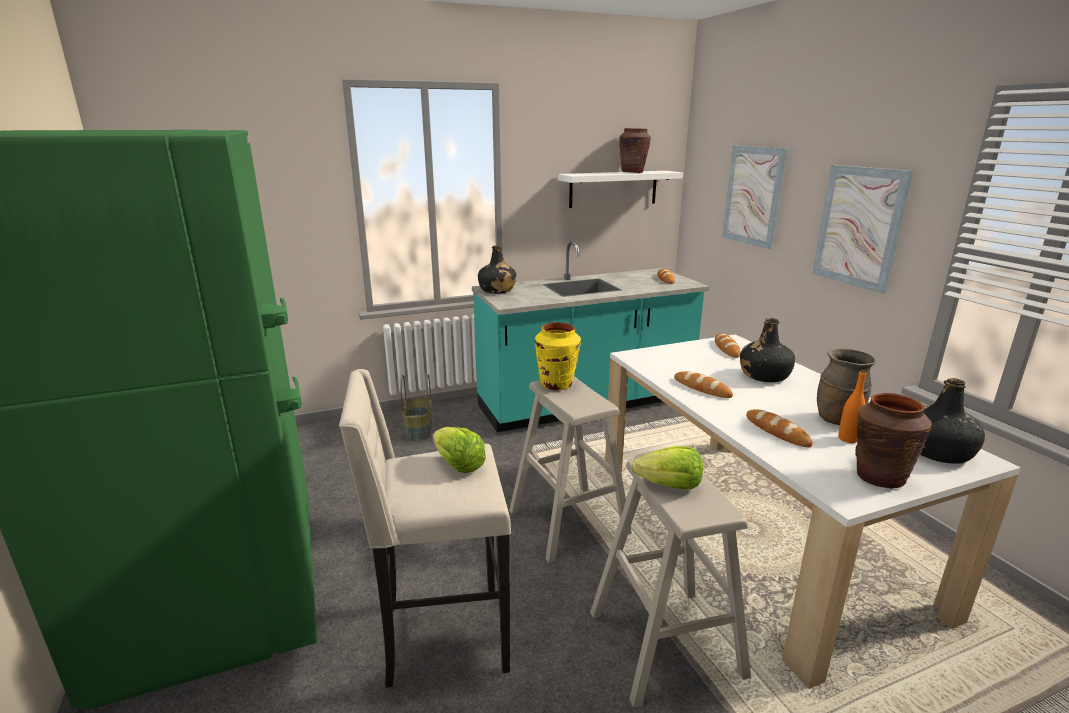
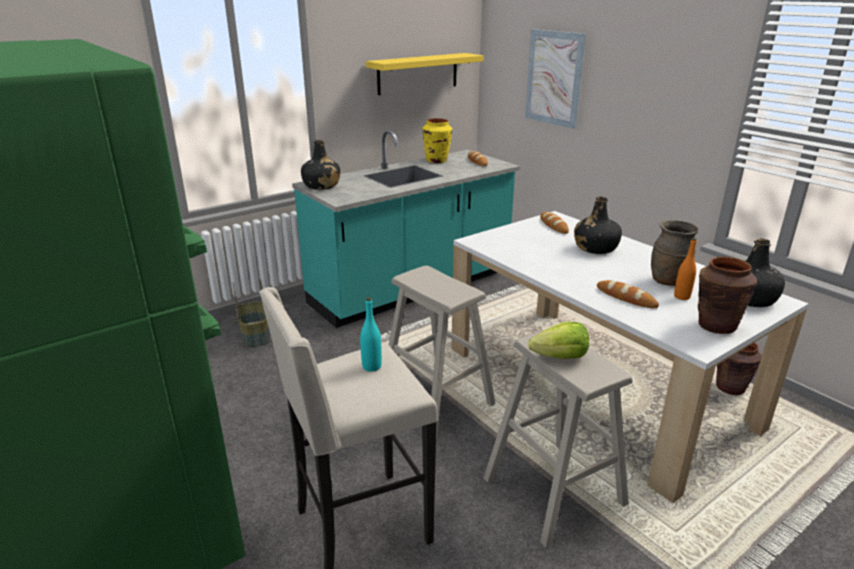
camera: 15 degrees left, 5 degrees up
lettuce [433,427,486,473] -> turquoise bottle [360,297,382,372]
yellow vase [535,322,581,390] -> yellow vase moved to [422,118,452,163]
white shelf [558,171,683,208] -> yellow shelf [366,53,483,95]
brown vase [619,128,651,173] -> brown vase moved to [716,342,762,395]
bread [674,371,733,398] -> none
picture [812,165,913,294] -> none

